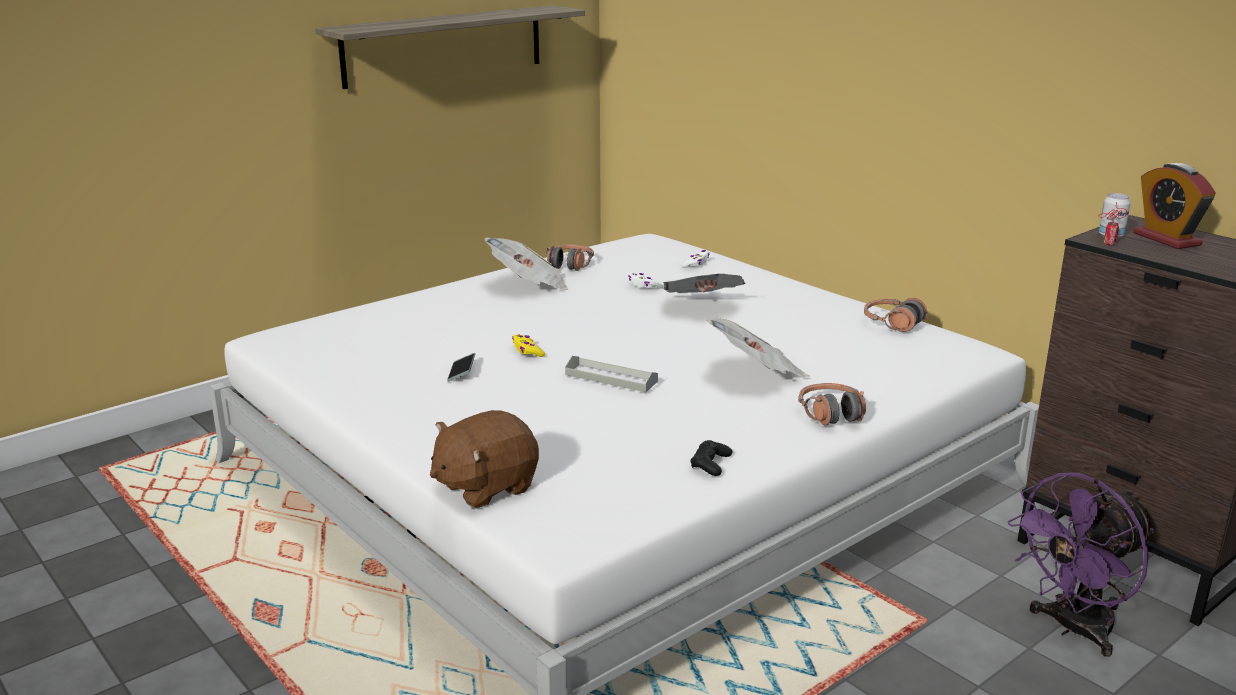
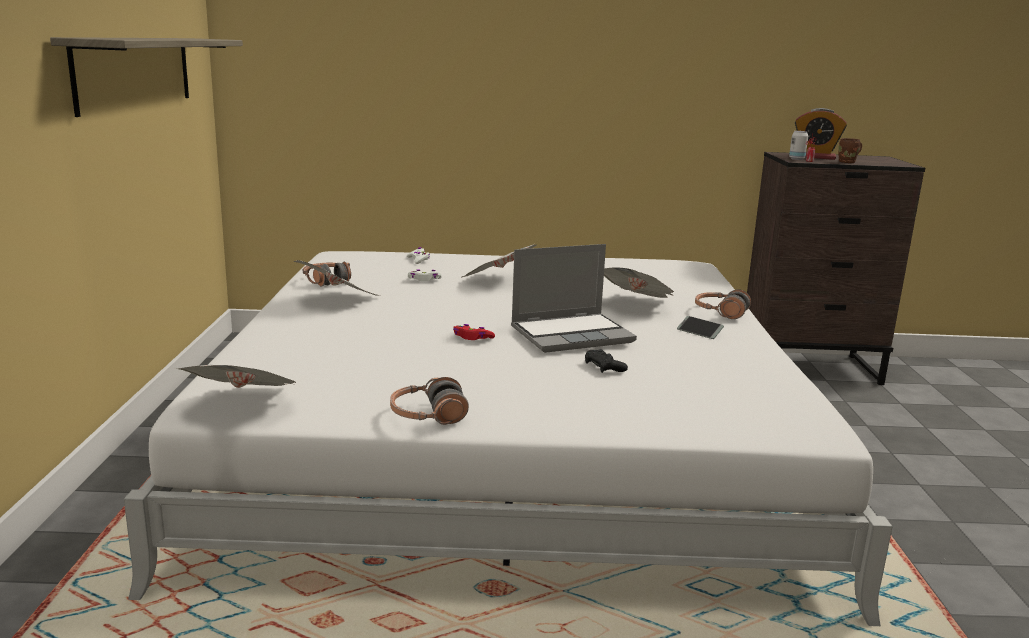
camera: 50 degrees left, 5 degrees down
brown plush toy [430,410,539,508] -> none
phone [447,353,475,382] -> phone moved to [677,316,724,339]
yellow game controller [512,334,545,357] -> red game controller [453,324,495,340]
grey tray [565,356,658,392] -> laptop [511,244,637,353]
black game controller [691,440,732,476] -> black game controller moved to [585,349,628,373]
headphones [864,298,927,332] -> headphones moved to [390,377,469,425]
purple fan [1008,473,1155,657] -> none
none -> newspaper [177,365,295,388]
none -> brown mug [838,138,862,163]

